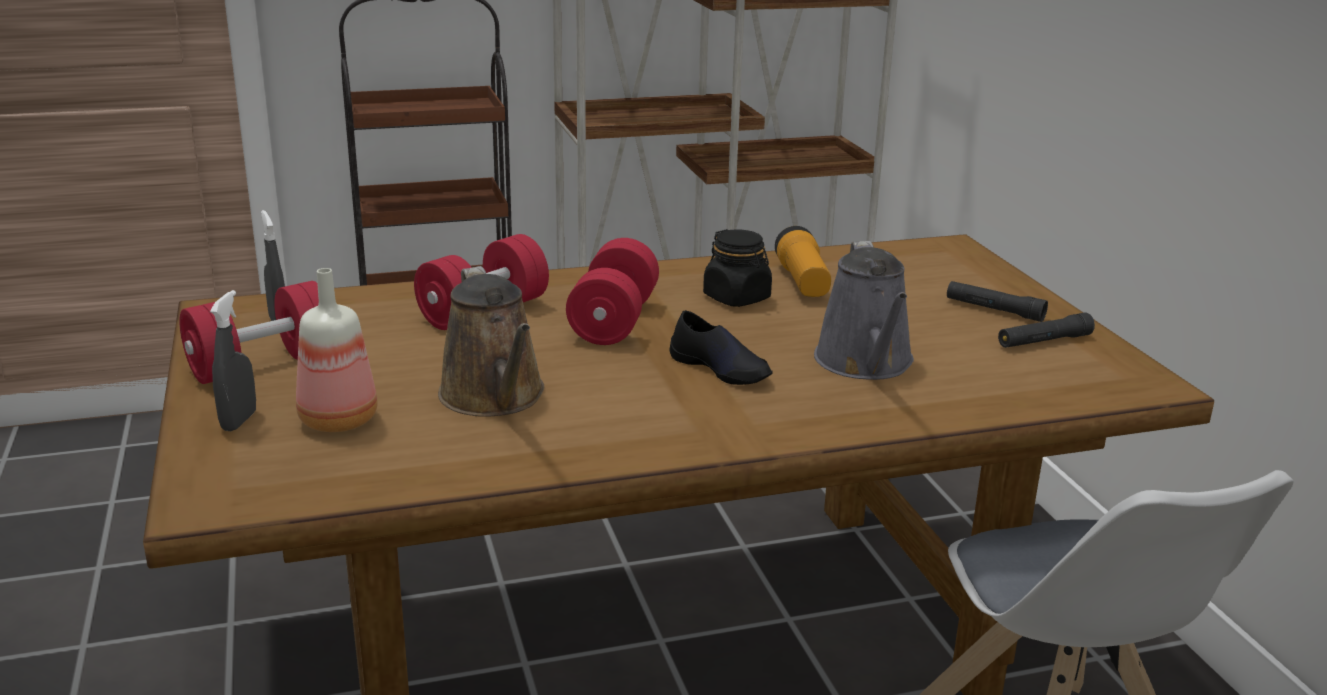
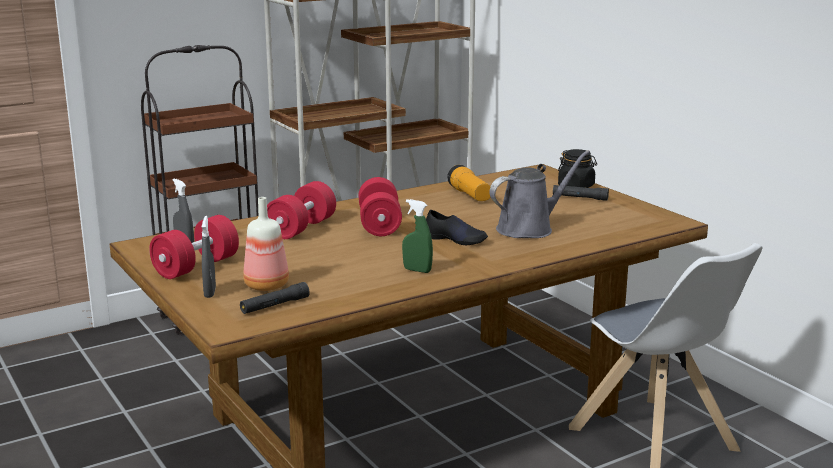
camera: 15 degrees left, 5 degrees down
brown watering can [438,266,545,417] -> none
black jar [703,229,772,307] -> black jar moved to [558,149,597,188]
grey watering can [814,241,914,380] -> grey watering can turned 105 degrees counterclockwise [489,150,590,238]
black flashlight [998,312,1095,348] -> black flashlight moved to [240,282,310,314]
none -> green spray bottle [402,199,433,273]

